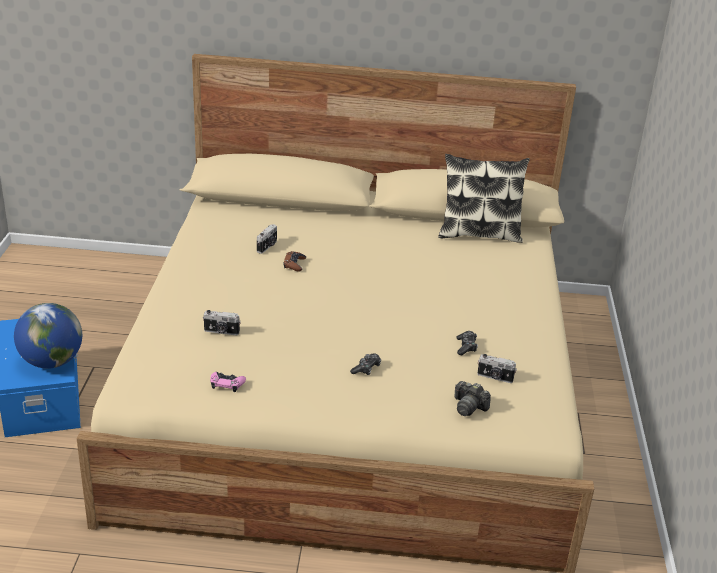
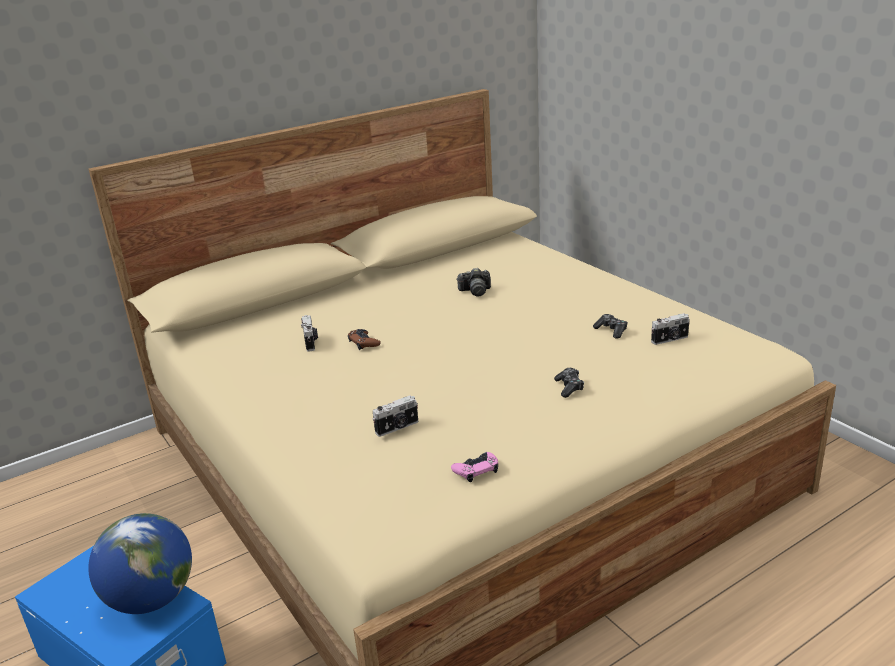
camera: 35 degrees left, 5 degrees down
pillow [438,154,530,243] -> none
camera [454,381,491,416] -> camera moved to [456,268,491,297]

